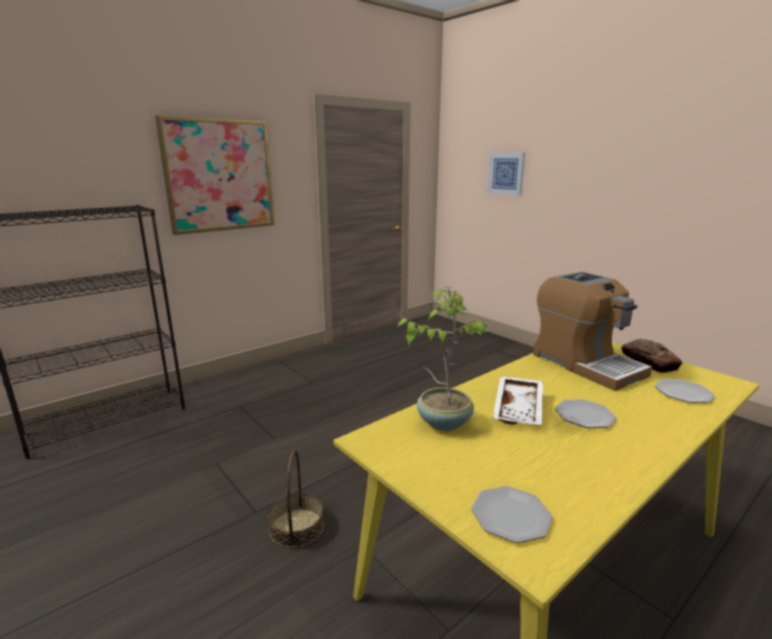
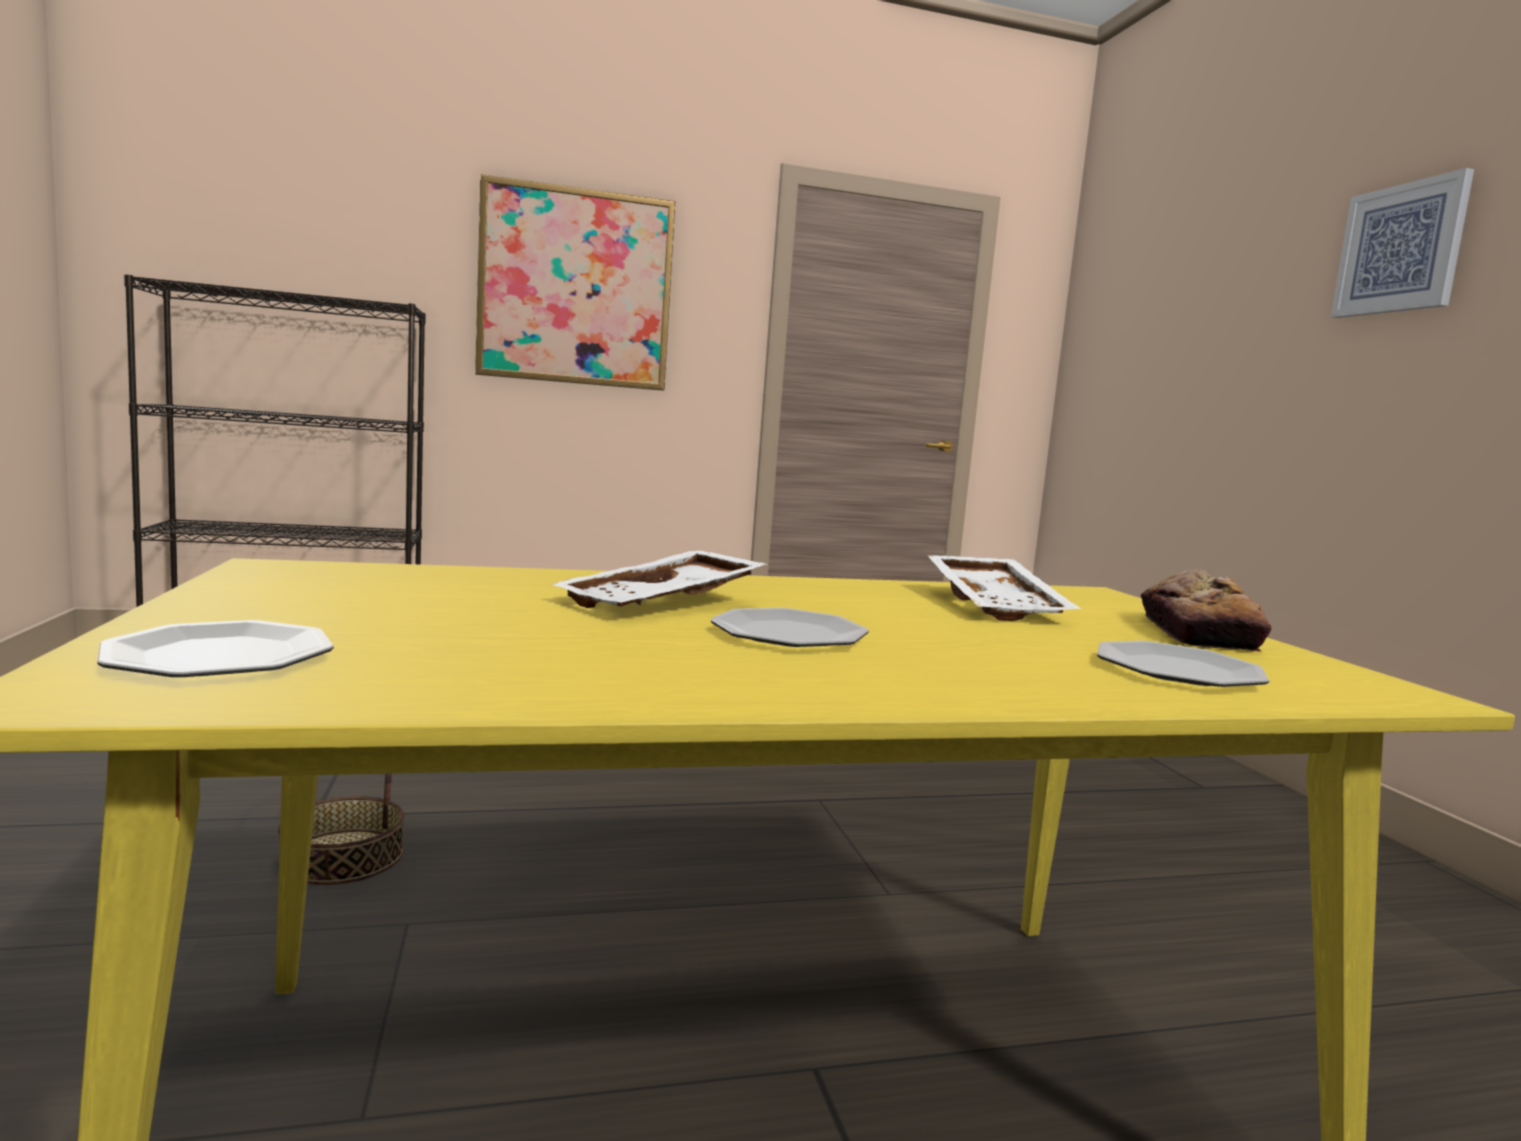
camera: 25 degrees right, 10 degrees down
potted plant [397,287,488,431] -> none
picture [487,152,525,196] -> picture moved to [1331,168,1474,318]
coffee machine [533,272,652,391] -> white tray [927,555,1081,621]

